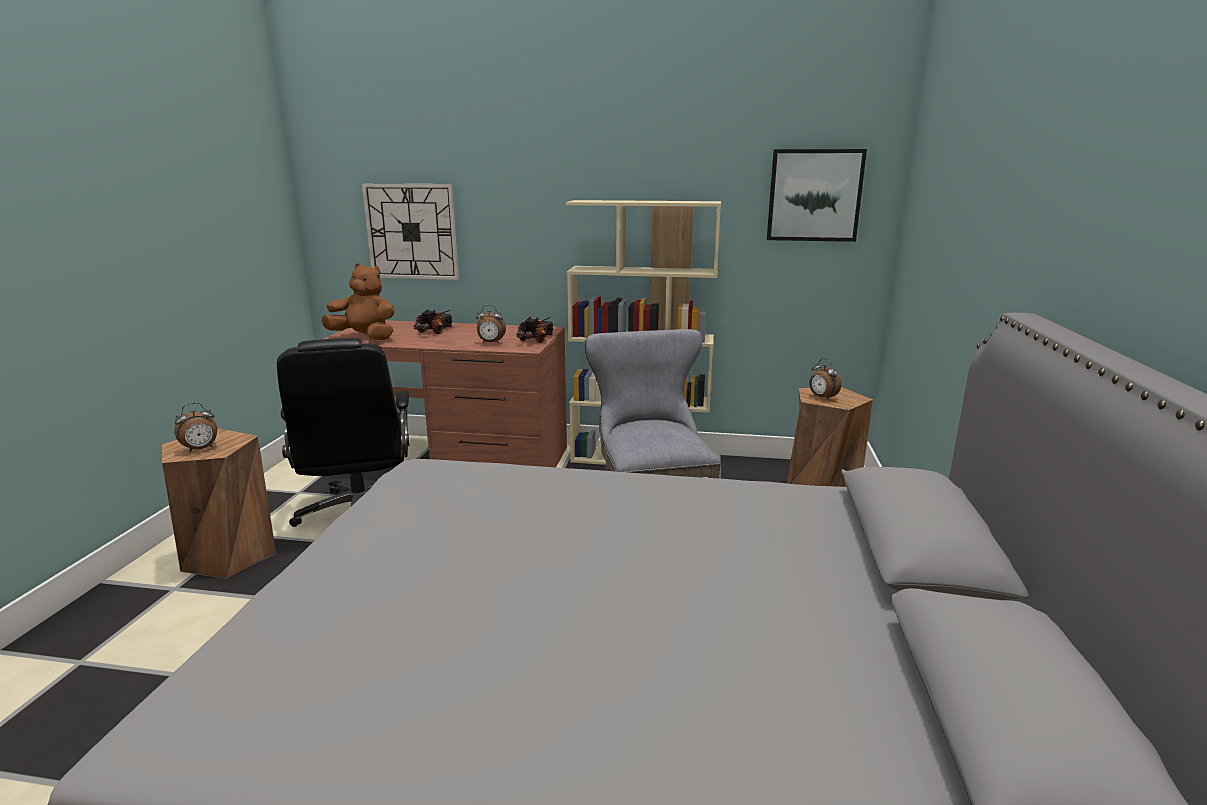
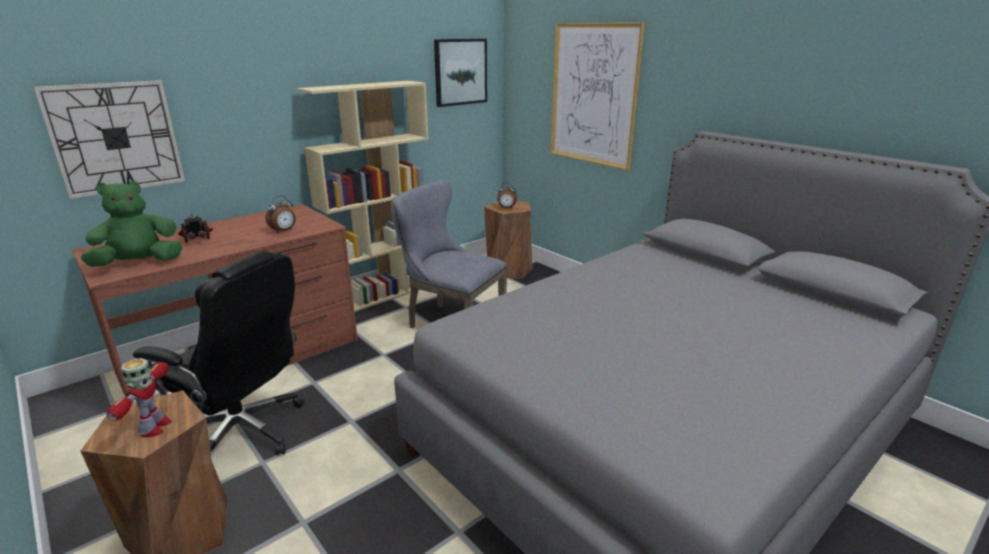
camera: 50 degrees left, 5 degrees up
alarm clock [174,402,217,452] -> toy robot [107,358,172,437]
brown plush toy [321,263,395,340] -> green plush toy [81,181,183,267]
toy truck [516,316,555,343] -> none
none -> picture [550,23,645,170]

